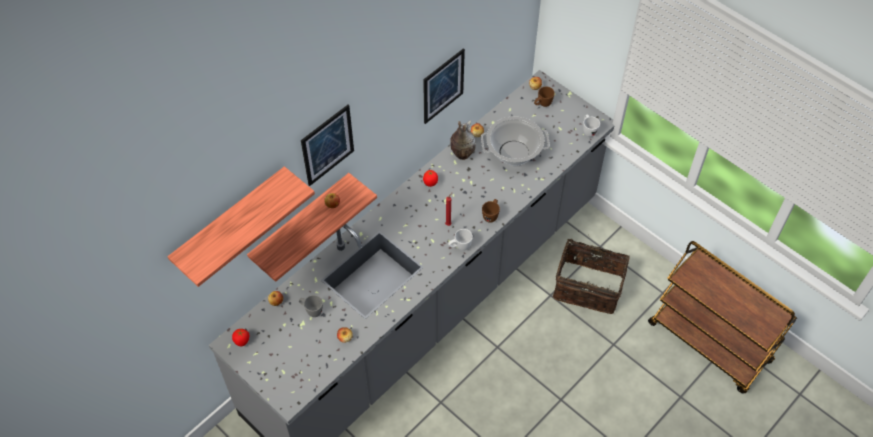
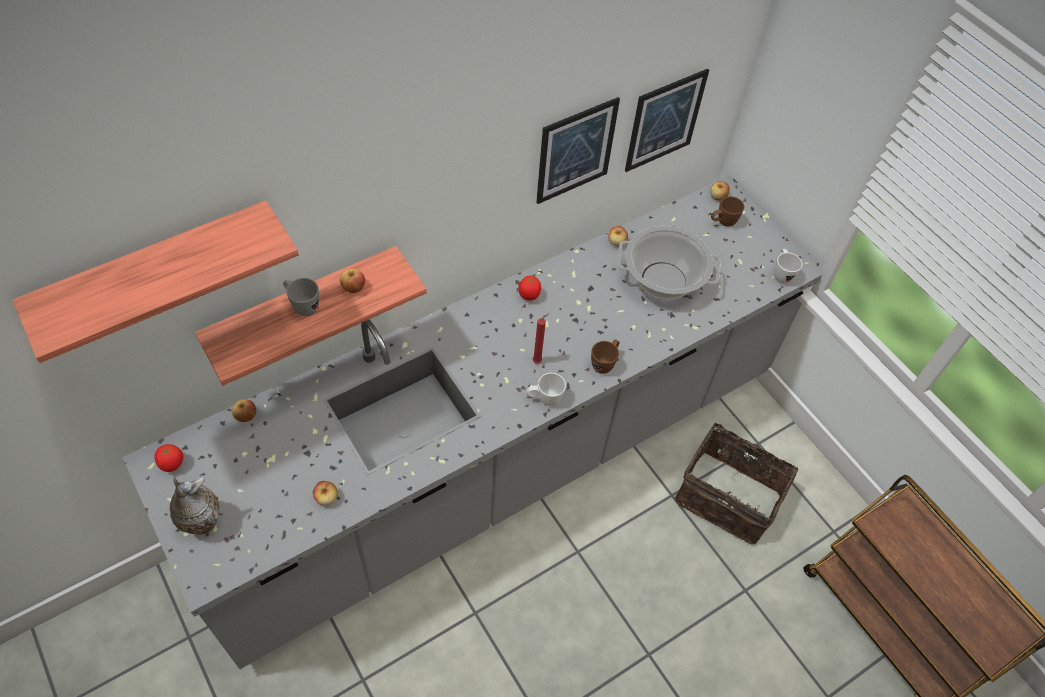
camera: 10 degrees right, 0 degrees up
grey mug [299,295,323,317] -> grey mug moved to [283,278,319,316]
picture [301,105,354,186] -> picture moved to [625,69,709,172]
vase [450,121,476,160] -> vase moved to [170,477,219,535]

